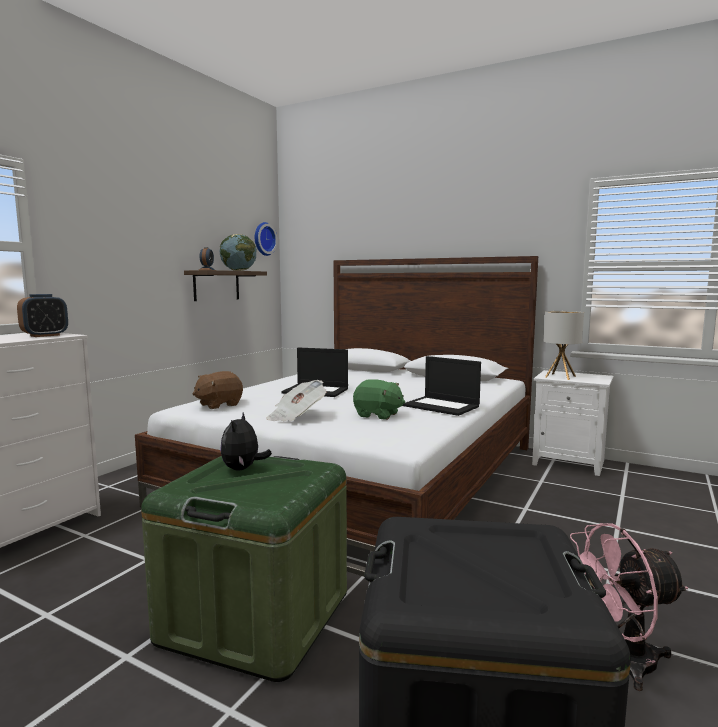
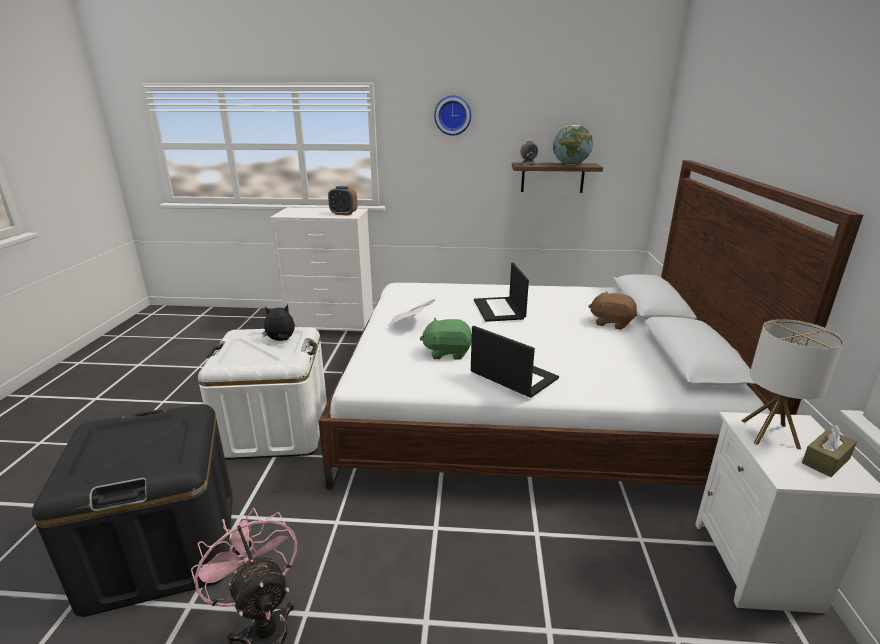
camera: 65 degrees right, 15 degrees up
green storage box [141,456,347,682] -> white storage box [198,327,327,460]
brown plush toy [193,371,243,409] -> brown plush toy moved to [589,291,637,330]
wall clock [255,222,278,256] -> wall clock moved to [434,95,471,136]
green plush toy [353,379,405,420] -> green plush toy turned 90 degrees clockwise [419,318,472,360]
laptop [402,356,481,416] -> laptop turned 120 degrees clockwise [471,326,559,398]
none -> brown tissue box [802,425,857,477]

